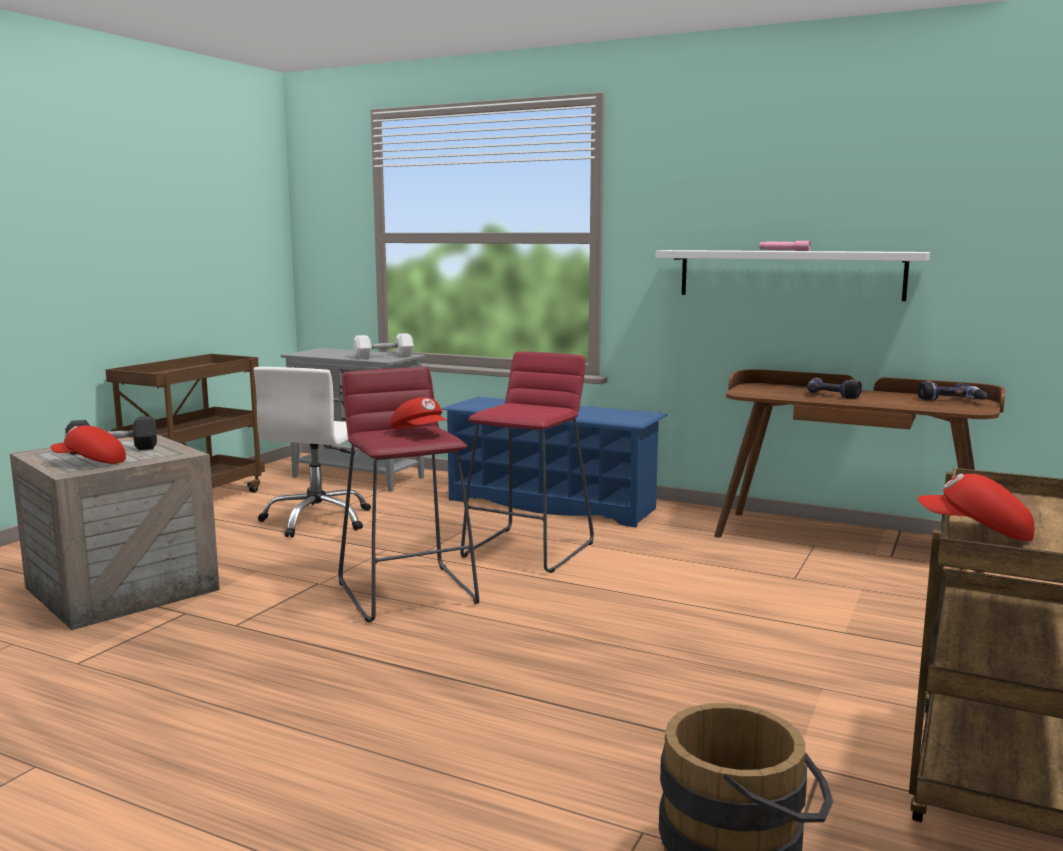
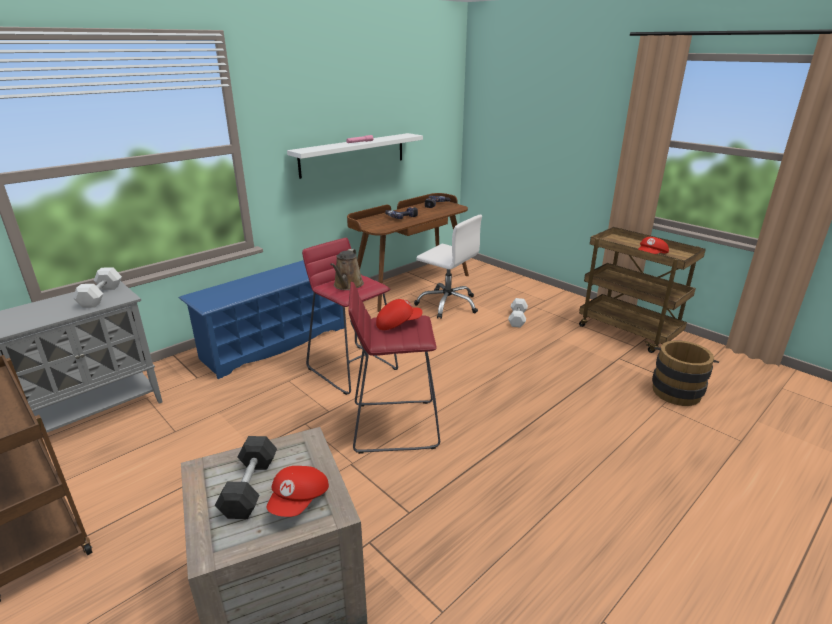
camera: 70 degrees left, 15 degrees up
white office chair [254,367,371,537] -> white office chair moved to [414,215,482,319]
none -> brown watering can [330,249,364,290]
none -> white dumbbell [508,298,528,328]

